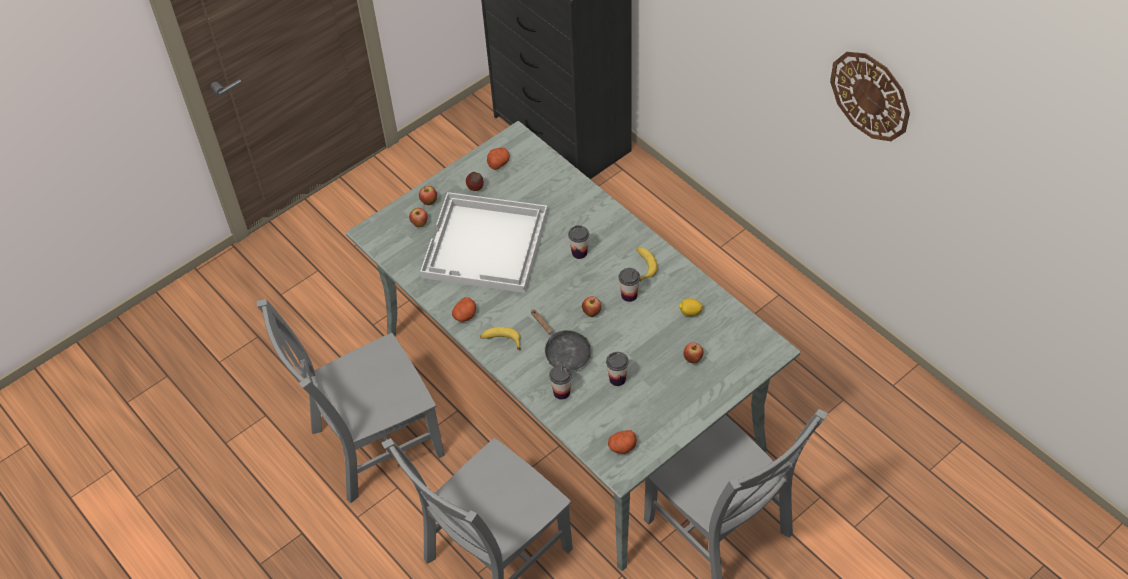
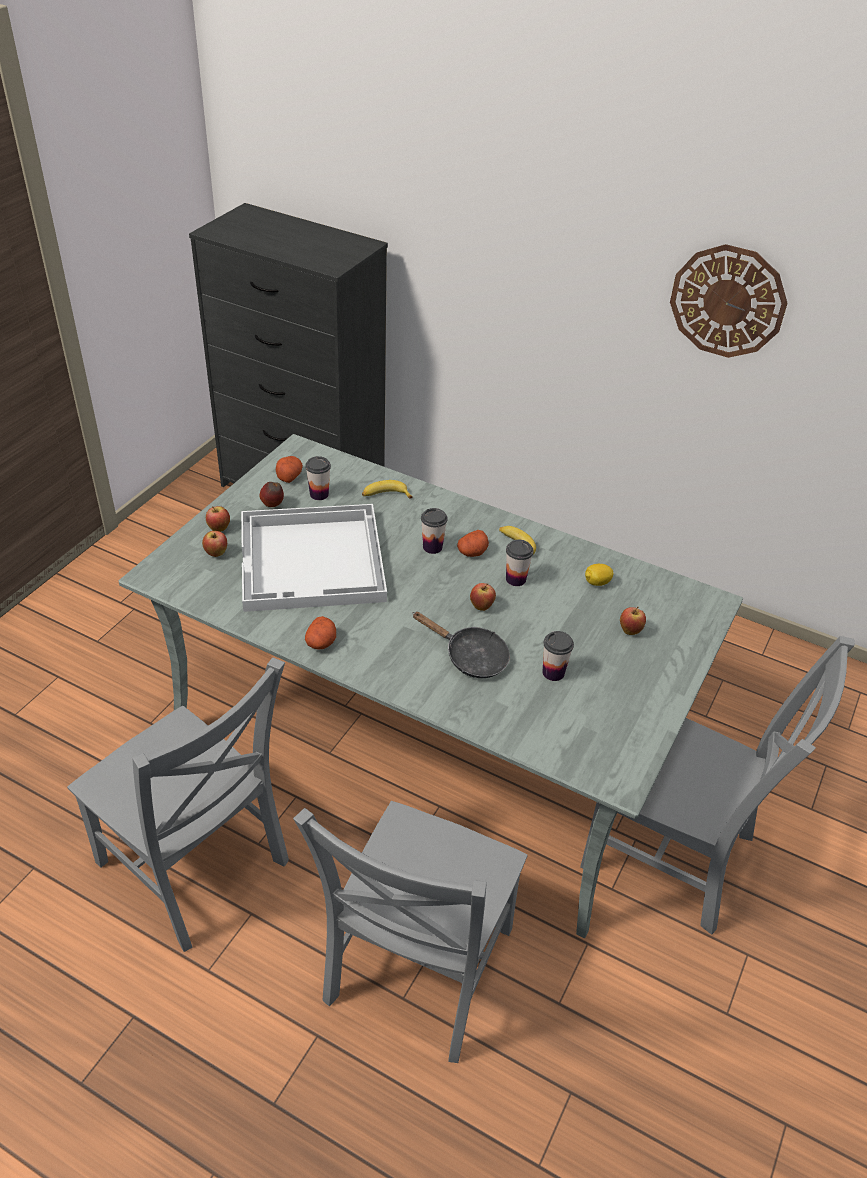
camera: 25 degrees left, 10 degrees down
grey chair [256,299,445,503] -> grey chair turned 90 degrees counterclockwise [67,658,289,952]
banana [480,327,521,350] -> banana moved to [362,480,413,499]
cup [549,365,572,400] -> cup moved to [305,456,331,500]
potato [608,430,637,454] -> potato moved to [457,530,489,557]

